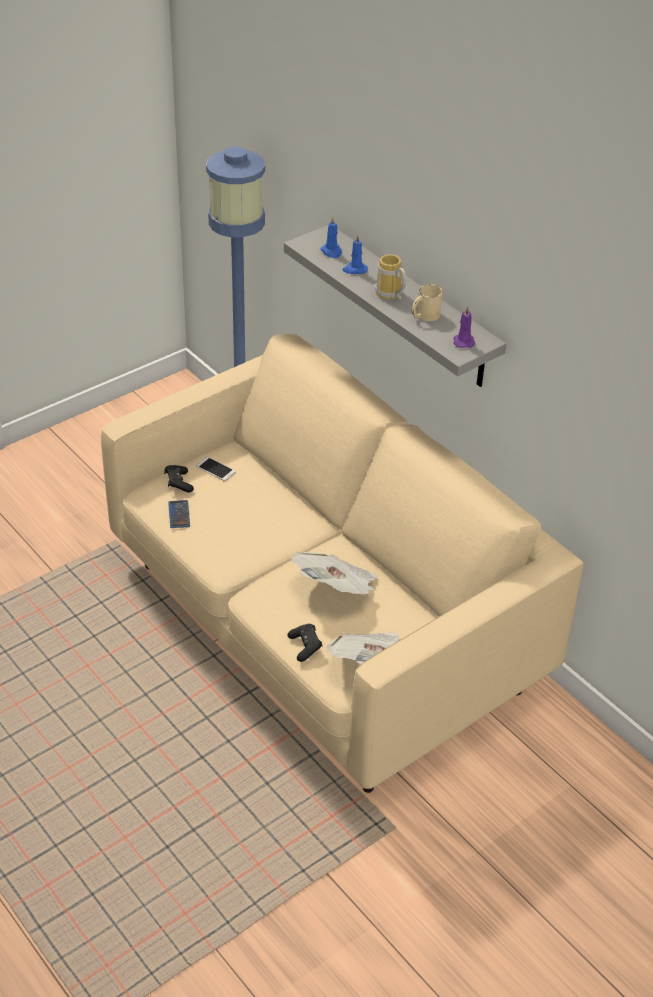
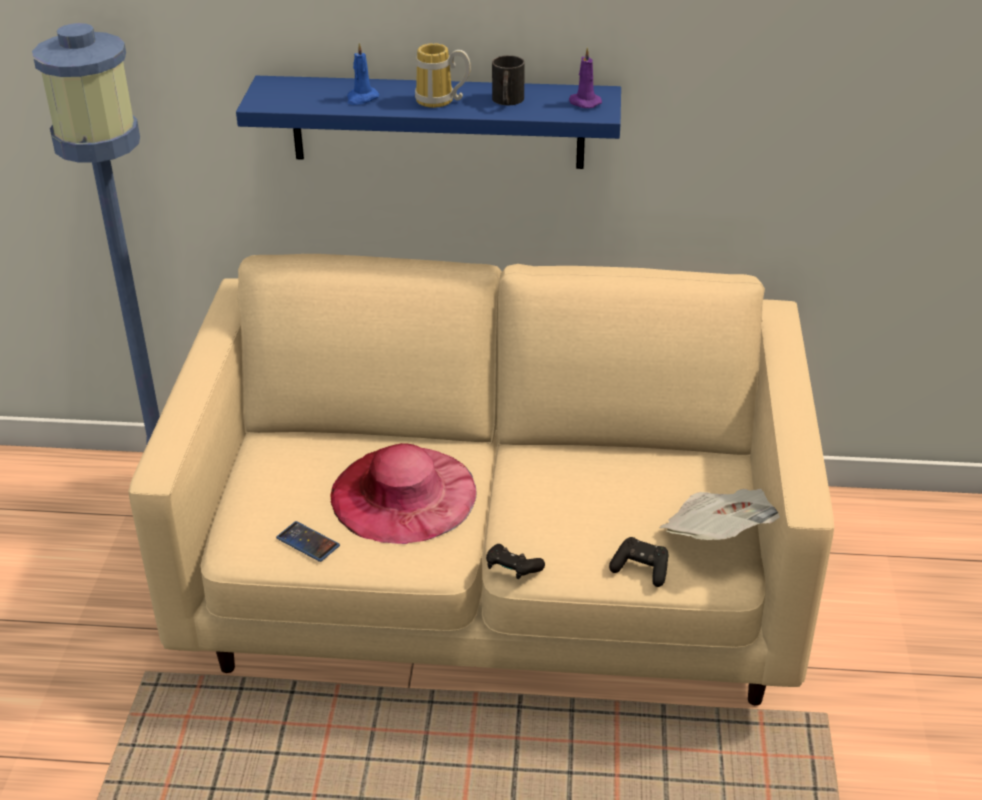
camera: 45 degrees left, 5 degrees down
black game controller [164,465,194,493] -> black game controller moved to [486,544,545,579]
phone [196,457,236,481] -> none
grey shelf [284,225,506,387] -> blue shelf [236,76,621,169]
newspaper [291,552,378,596] -> none
blue candle [320,217,342,258] -> none
beige mug [412,284,442,321] -> black mug [492,55,525,105]
none -> pink hat [330,443,476,544]

